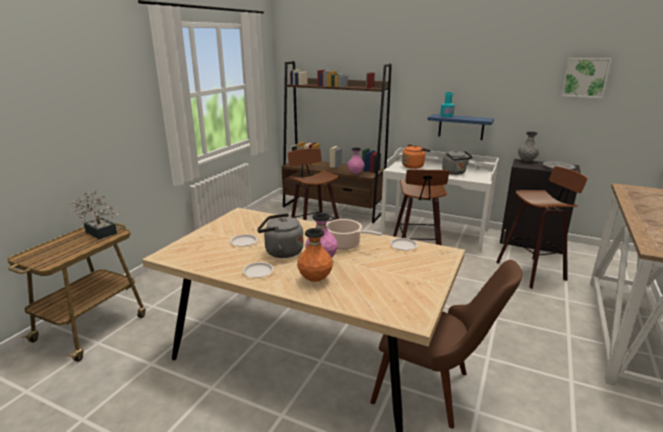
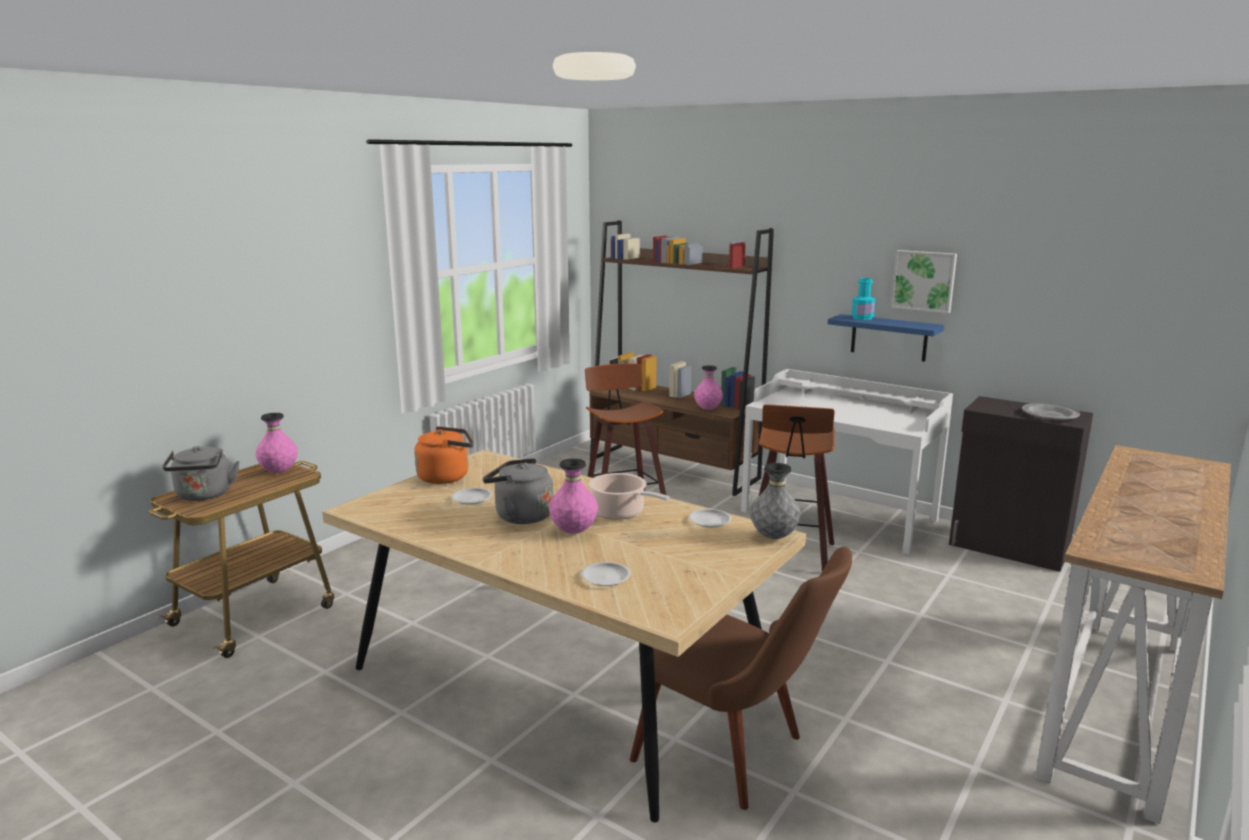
camera: 10 degrees right, 5 degrees down
potted plant [70,191,119,239] -> pink vase [255,413,298,473]
white plate [243,262,274,278] -> white plate moved to [581,562,631,586]
orange vase [297,228,333,282] -> none
orange kettle [402,145,430,169] -> orange kettle moved to [414,426,473,484]
grey kettle [442,150,472,175] -> grey kettle moved to [162,446,240,501]
stool [496,166,588,289] -> none
grey vase [518,131,539,162] -> grey vase moved to [750,463,800,539]
picture [561,58,611,98] -> picture moved to [891,250,957,313]

